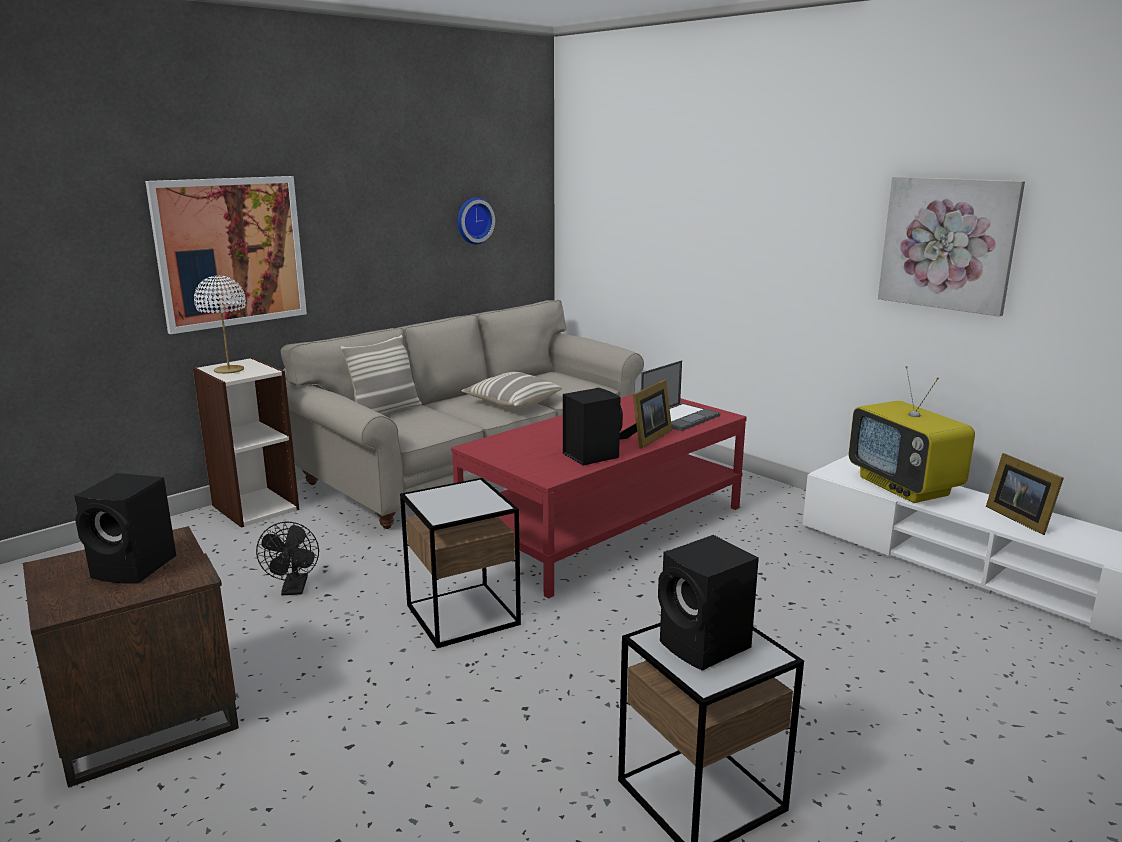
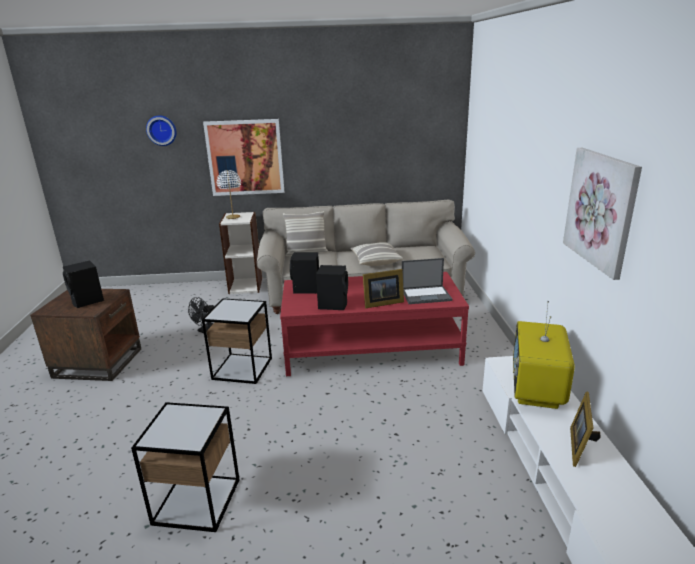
camera: 40 degrees right, 5 degrees up
wall clock [457,197,495,244] -> wall clock moved to [146,115,176,146]
black speaker [658,535,759,671] -> black speaker moved to [290,252,319,294]

